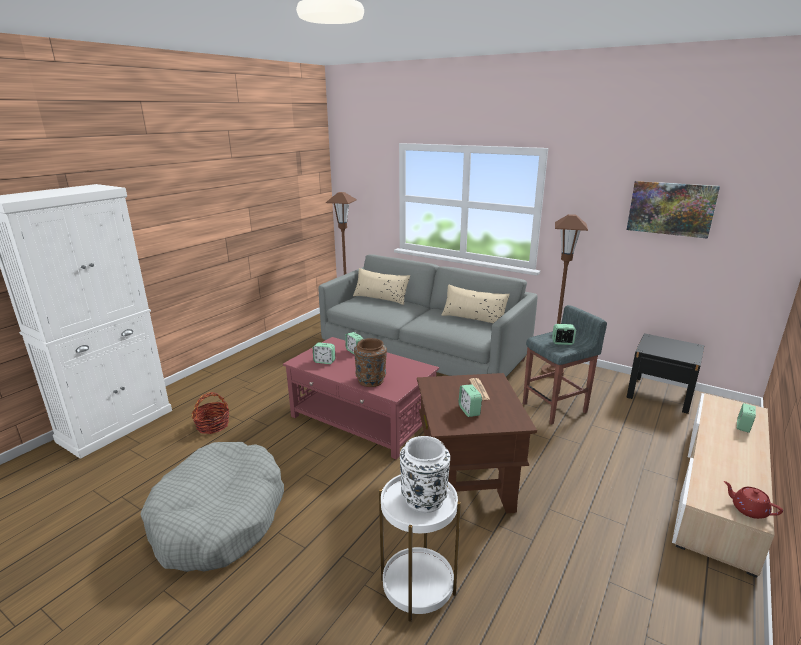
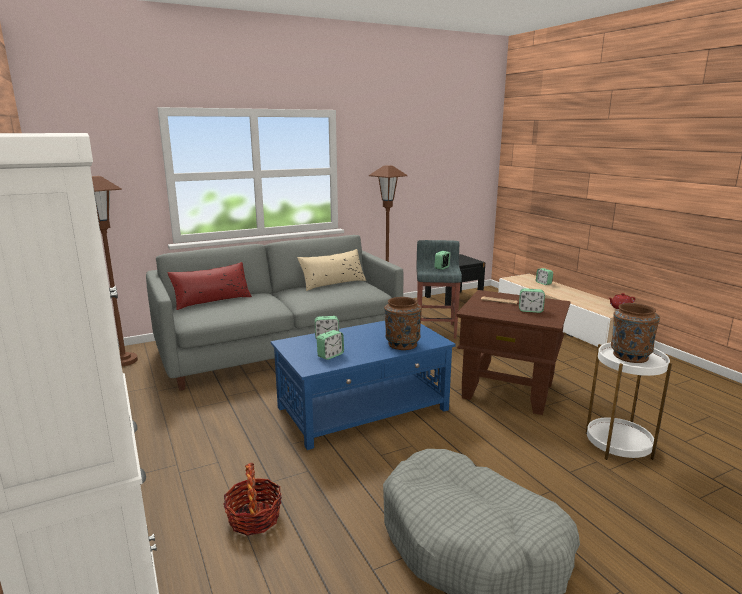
camera: 60 degrees left, 5 degrees down
red coffee table [283,337,439,459] -> blue coffee table [271,321,456,450]
beige pillow [353,268,410,305] -> red pillow [168,262,252,310]
white vase [400,436,450,513] -> brown vase [611,303,660,363]
picture [627,181,720,239] -> none

